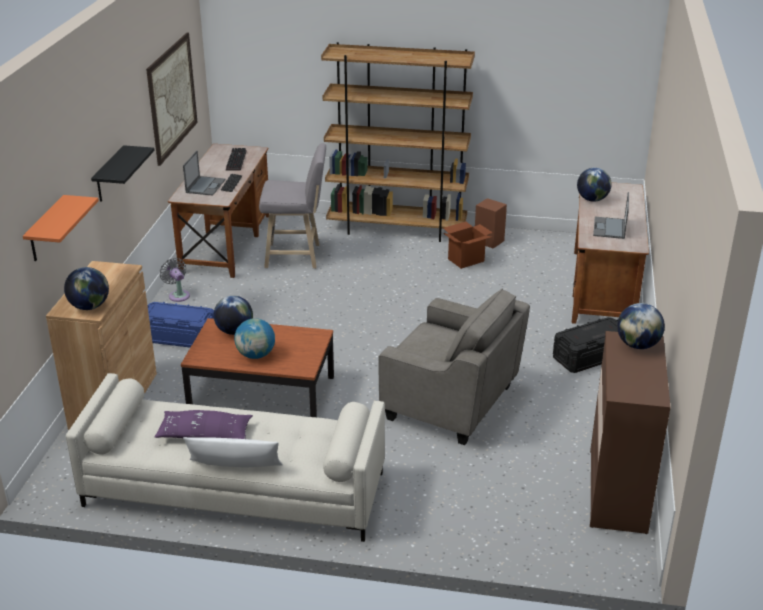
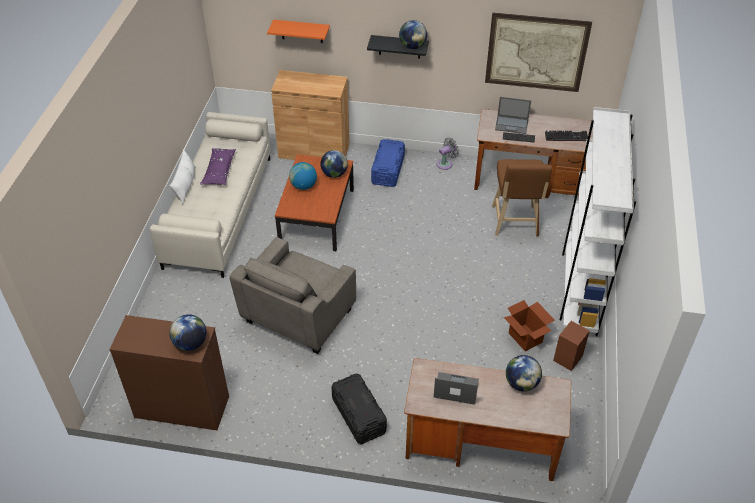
camera: 90 degrees right, 15 degrees up
globe [64,267,109,310] -> globe moved to [399,20,427,49]
grey stool [259,143,326,269] -> brown stool [492,159,552,236]
brown bookcase [321,42,475,242] -> white bookcase [560,107,636,337]

